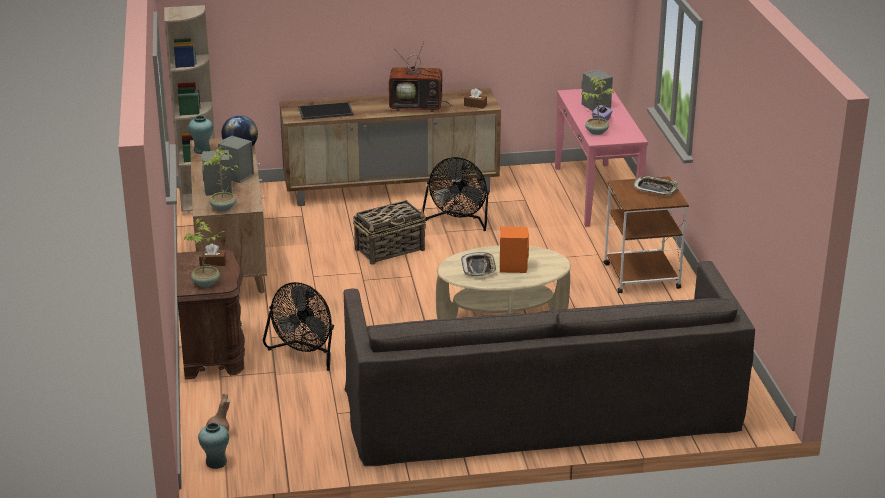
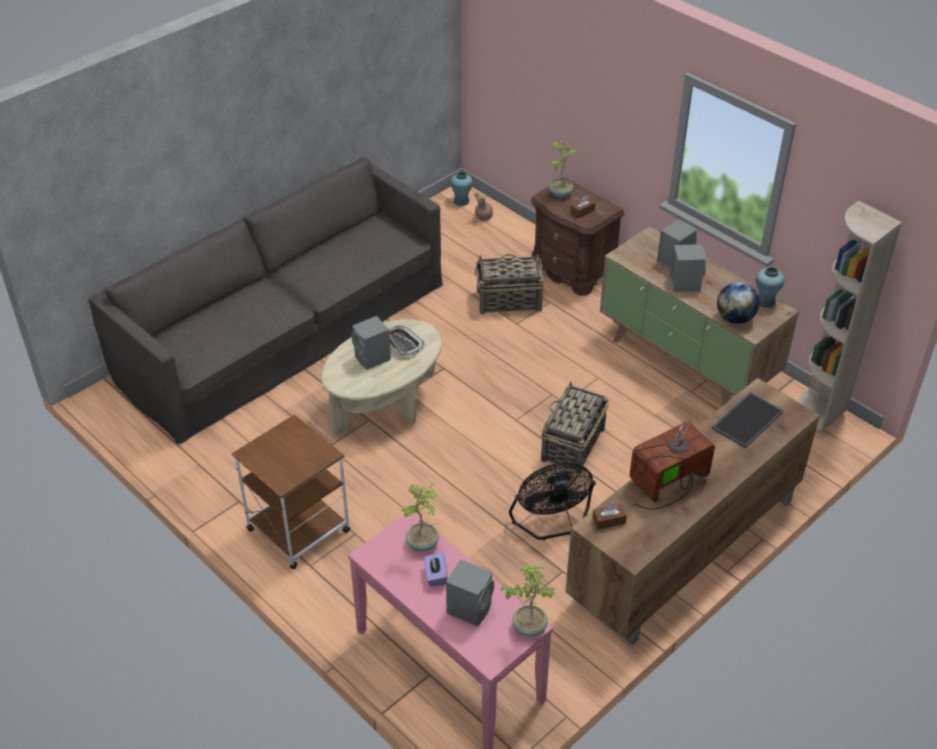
camera: 145 degrees right, 15 degrees up
potted plant [203,146,239,211] -> potted plant moved to [500,563,555,637]
black fan [263,282,334,371] -> basket [475,253,544,314]
orange speaker [500,227,529,273] -> grey speaker [351,316,391,370]
tray [634,176,678,196] -> none

